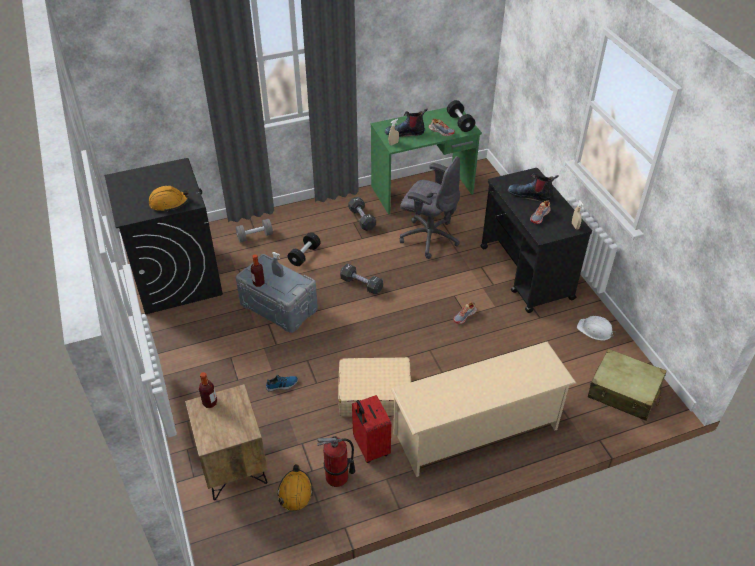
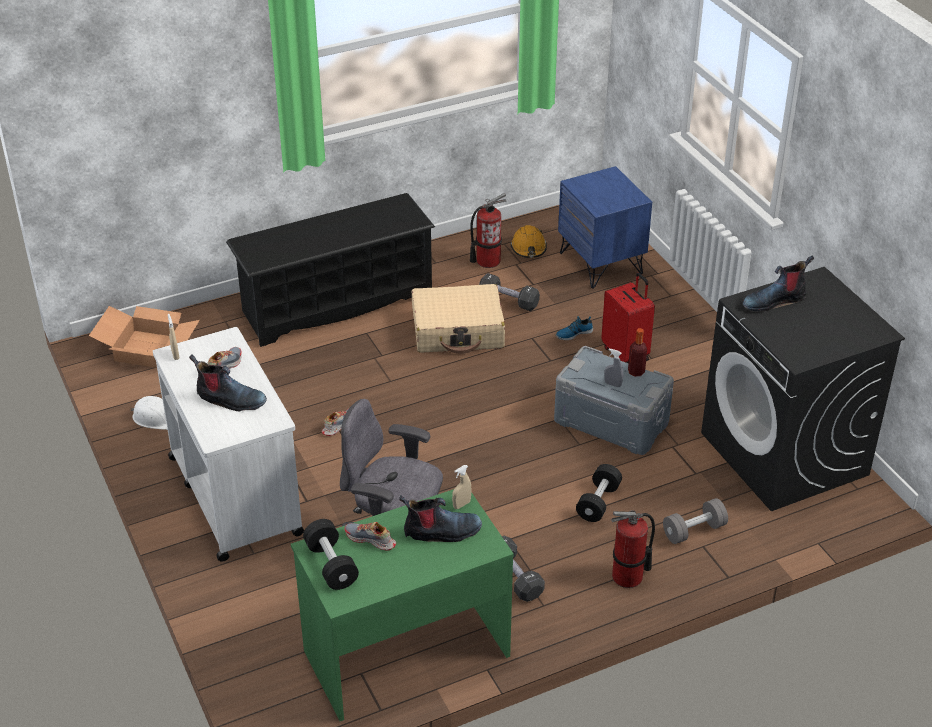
camera: 175 degrees right, 5 degrees down
orange hard hat [149,186,189,212] -> boot [743,255,814,312]
brown nightstand [185,384,268,500] -> blue nightstand [558,166,652,289]
bottle [199,372,217,408] -> none
black dumbbell [340,264,383,294] -> black dumbbell moved to [479,273,540,311]
red suitcase [352,395,391,463] -> red suitcase moved to [602,273,655,363]
beige shoe rack [391,342,576,477] -> black shoe rack [226,193,435,347]
black cart [480,168,592,313] -> white cart [153,327,304,562]
beige suitcase [588,349,667,421] -> cardboard box [89,306,200,368]
none -> fire extinguisher [611,510,655,588]

